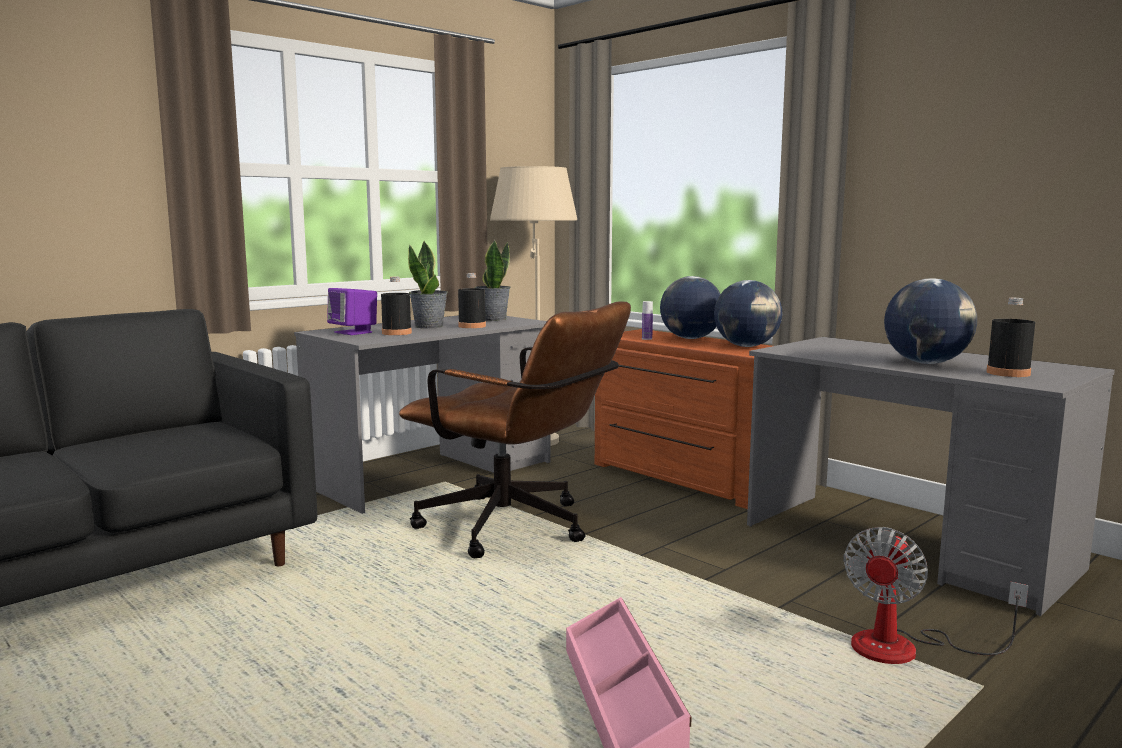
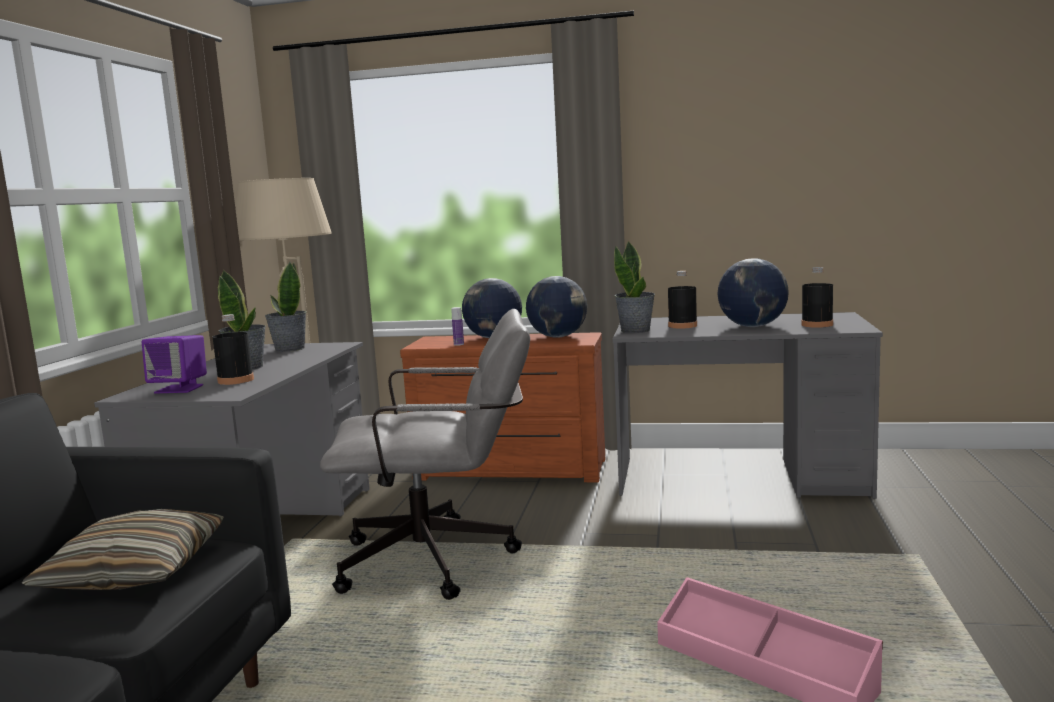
camera: 35 degrees left, 0 degrees up
brown office chair [399,301,631,558] -> grey office chair [320,309,530,600]
black bottle [458,273,486,328] -> black bottle moved to [668,271,697,328]
fan [843,527,1029,664] -> none
none -> pillow [22,509,224,590]
none -> potted plant [614,241,655,333]

